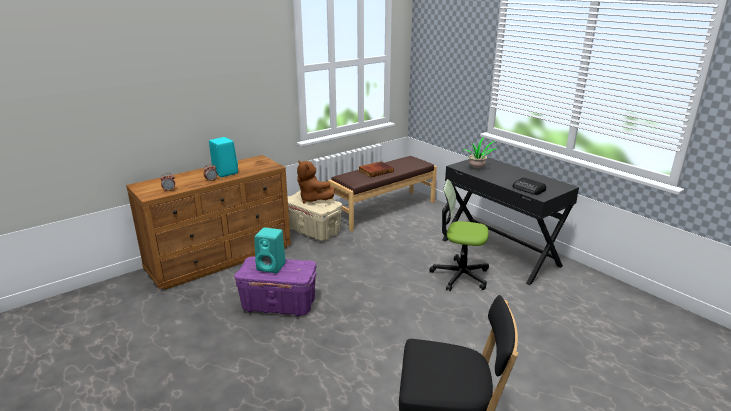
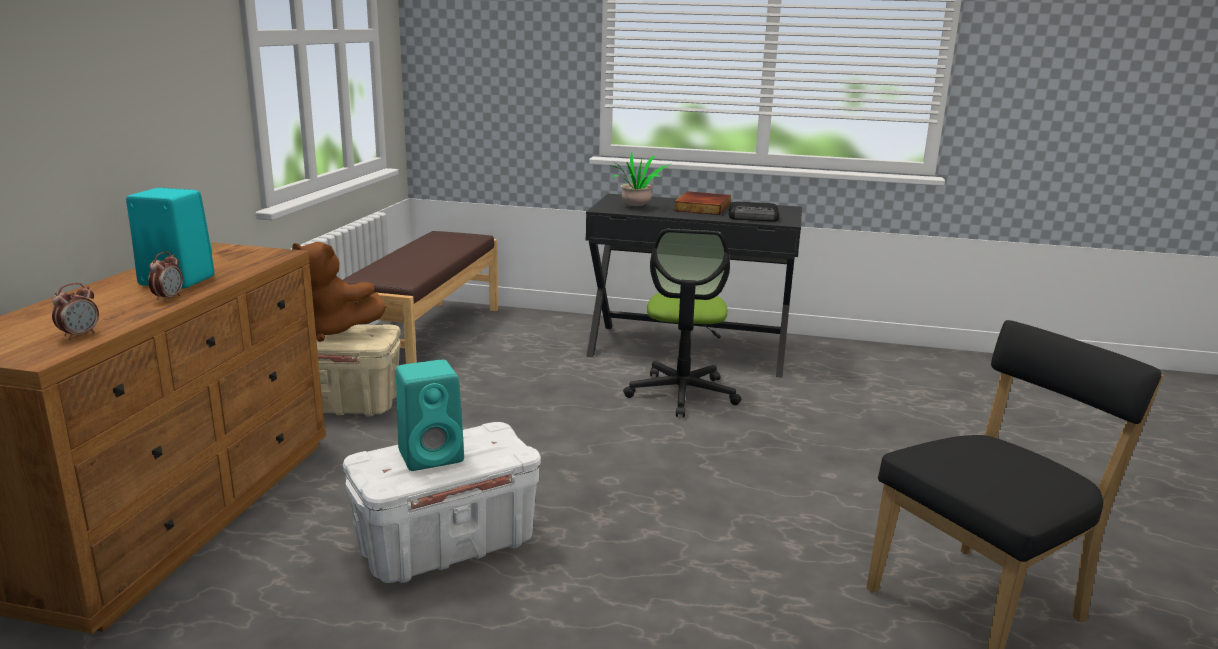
camera: 40 degrees left, 5 degrees down
purple storage box [234,256,316,316] -> white storage box [343,422,541,583]
book [358,161,394,177] -> book moved to [674,191,731,215]
office chair [429,179,489,291] -> office chair turned 60 degrees counterclockwise [623,229,741,417]

